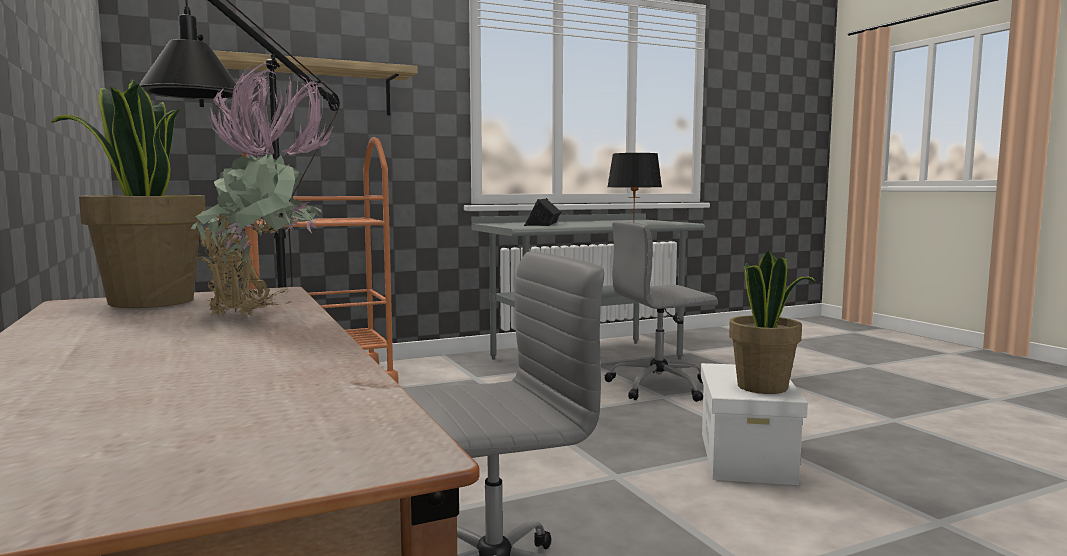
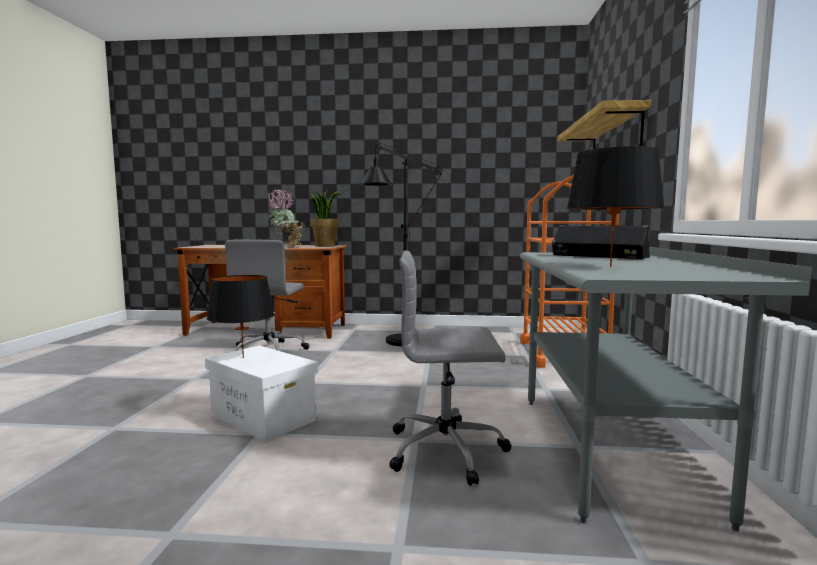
camera: 120 degrees right, 0 degrees up
grey office chair [604,221,718,402] -> grey office chair turned 105 degrees counterclockwise [389,251,512,486]
potted plant [729,250,816,394] -> black table lamp [207,275,275,358]

